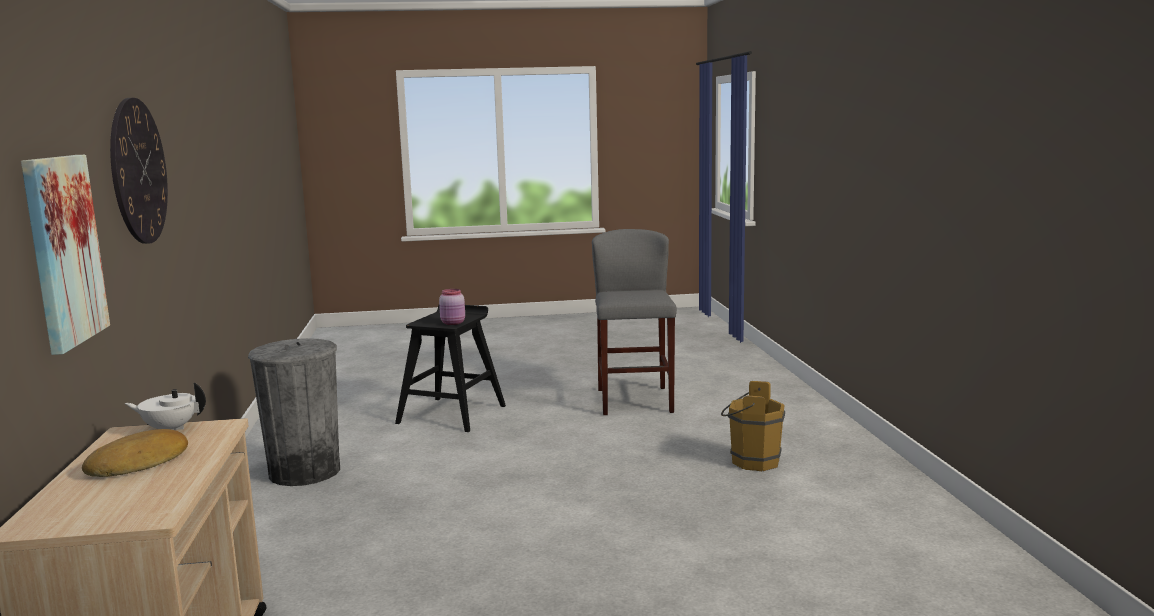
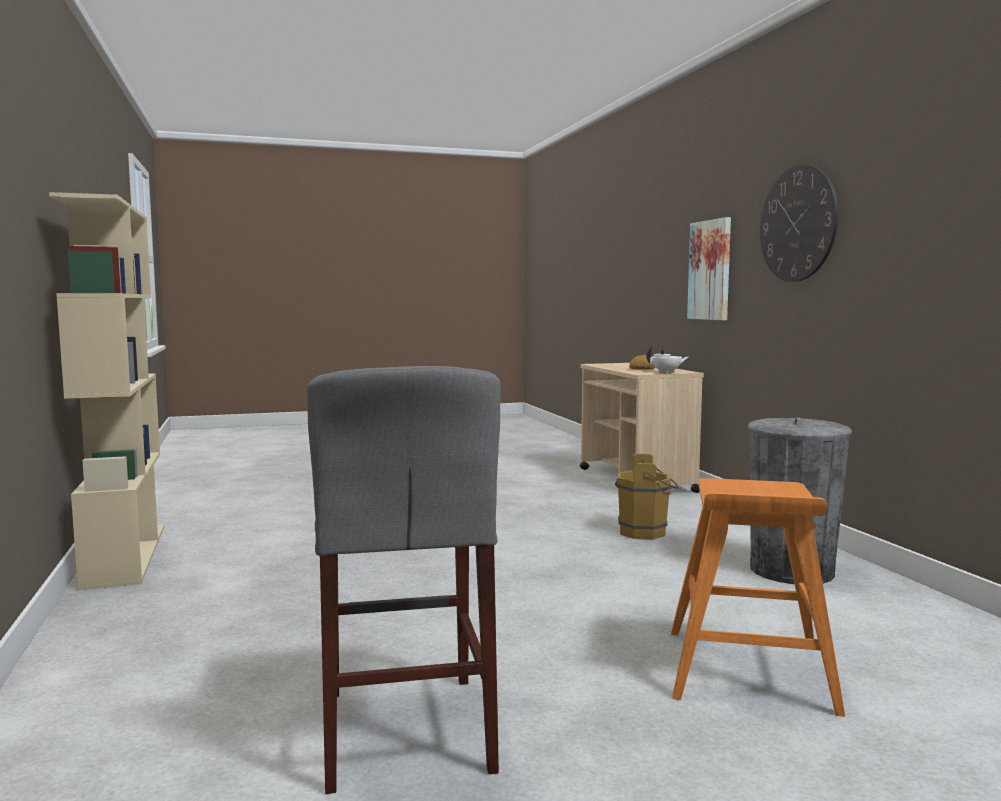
camera: 170 degrees right, 5 degrees down
black stool [395,305,506,432] -> orange stool [671,478,845,717]
pink jar [439,289,465,325] -> none
brown bucket [721,381,785,471] -> brown bucket moved to [616,454,679,540]
none -> beige bookcase [49,192,164,590]

